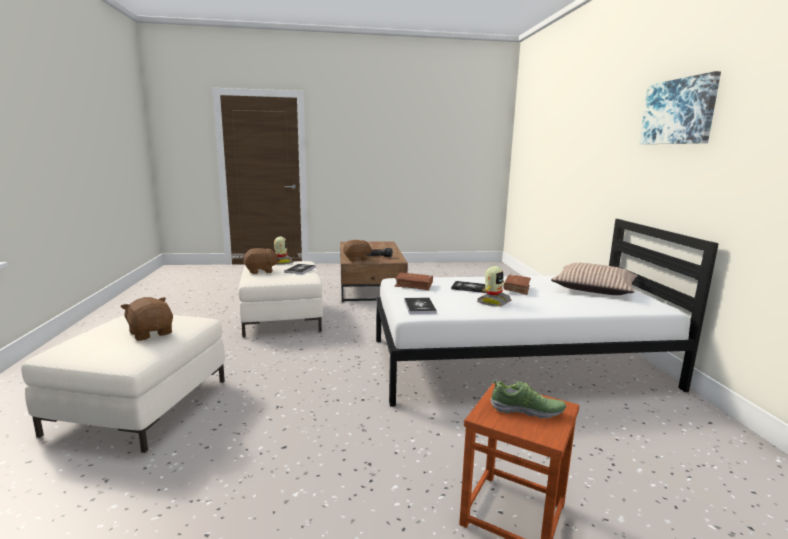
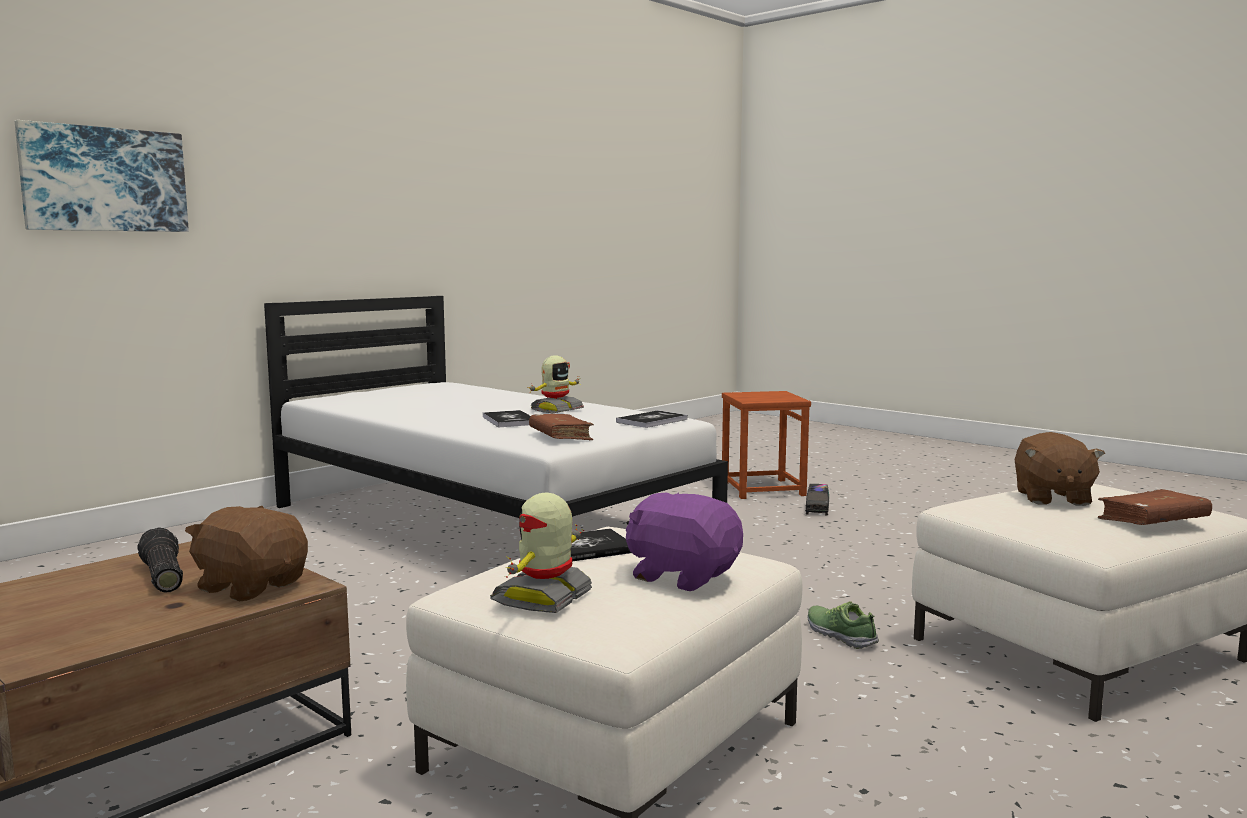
camera: 130 degrees left, 5 degrees down
brown plush toy [243,248,280,274] -> purple plush toy [626,493,743,591]
toy robot [477,266,511,307] -> toy robot turned 135 degrees clockwise [527,355,584,413]
shoe [490,380,566,418] -> shoe moved to [808,601,879,649]
brown book [503,275,531,295] -> brown book moved to [1098,489,1212,525]
pillow [551,263,638,295] -> none
picture [639,71,721,144] -> picture moved to [15,120,189,232]
none -> toy truck [805,484,829,516]

